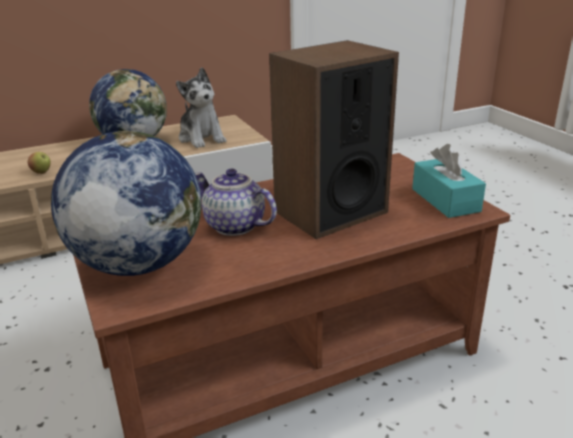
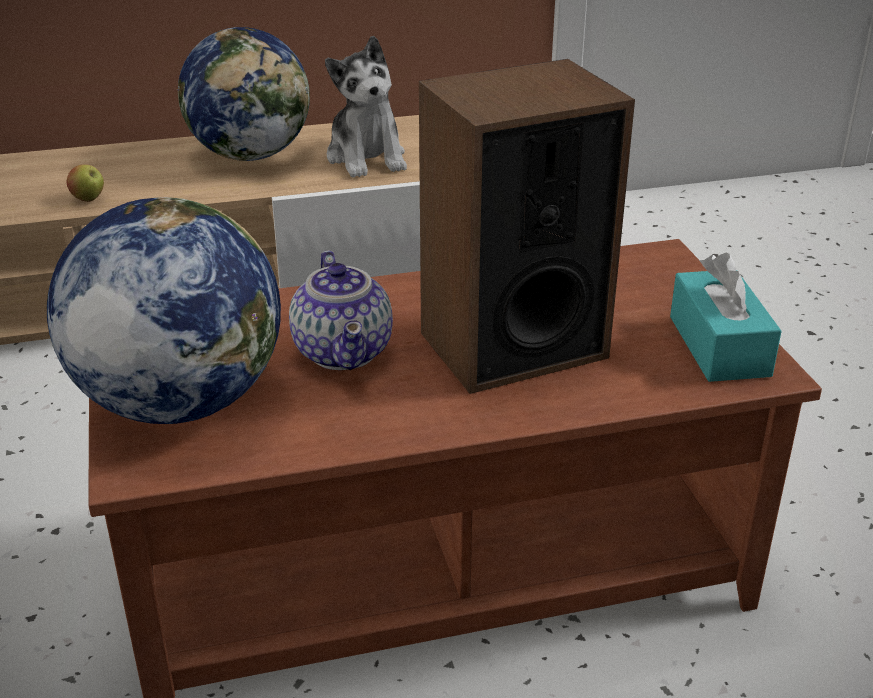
camera: 10 degrees right, 5 degrees up
teapot [195,169,277,236] -> teapot turned 150 degrees counterclockwise [289,251,393,370]

